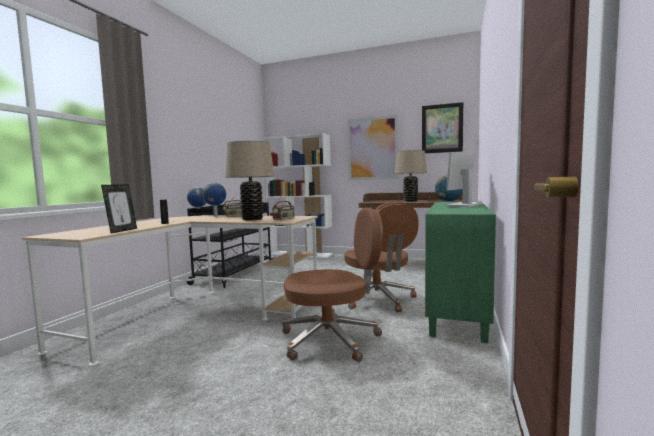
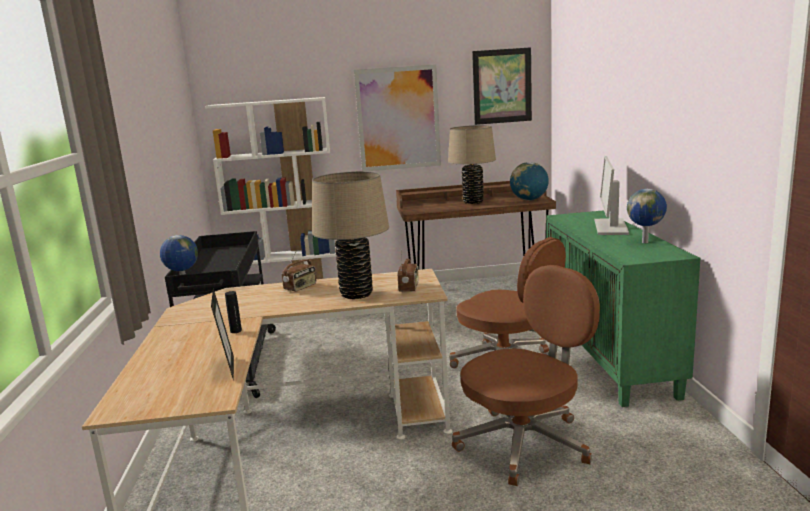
camera: 25 degrees left, 10 degrees up
globe [202,183,226,217] -> globe moved to [627,189,667,243]

